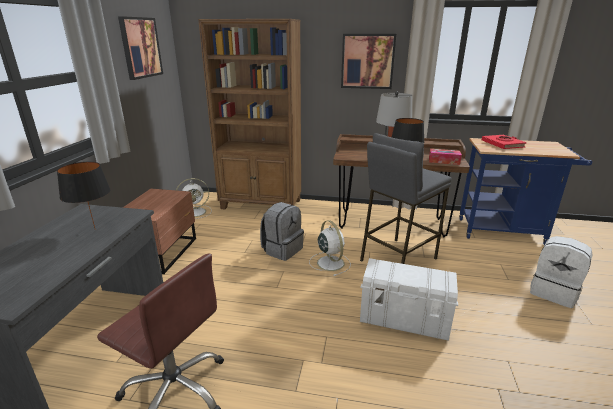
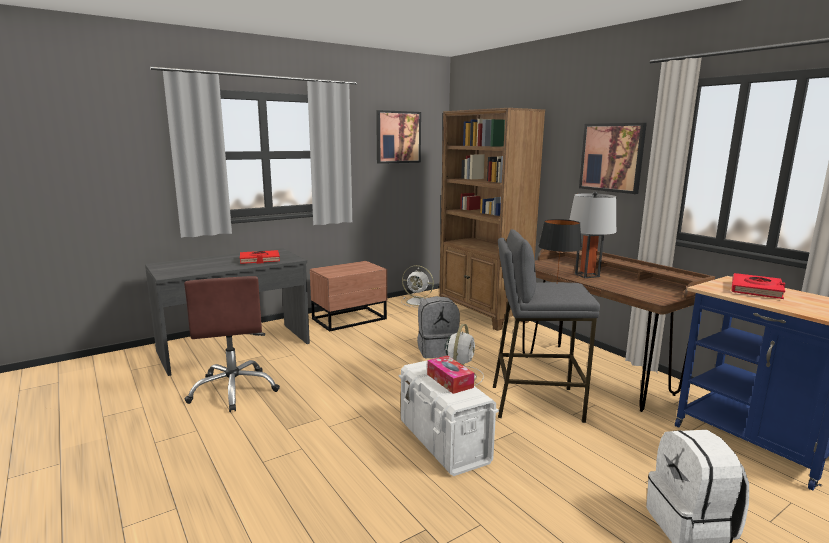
camera: 45 degrees right, 10 degrees down
black table lamp [57,162,111,230] -> red book [240,250,280,264]
tissue box [429,149,462,165] -> tissue box moved to [427,355,474,394]

